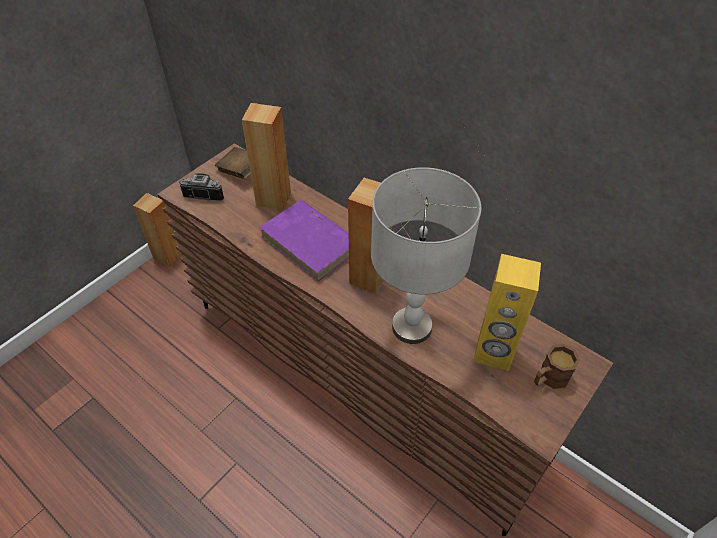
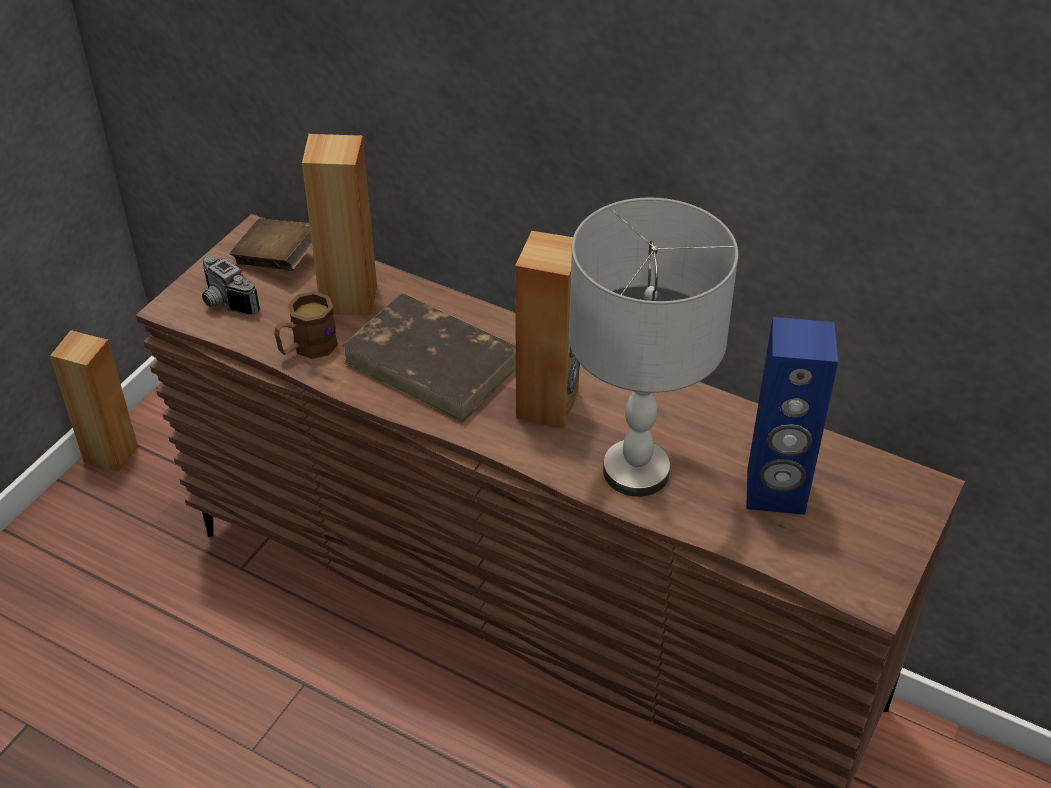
camera: 10 degrees left, 5 degrees down
camera [179,173,224,201] -> camera turned 135 degrees counterclockwise [202,255,260,315]
purple book [259,200,349,282] -> brown book [342,294,516,423]
yellow speaker [473,254,541,371] -> blue speaker [746,317,838,515]
brown mug [534,344,580,389] -> brown mug moved to [274,291,338,359]

